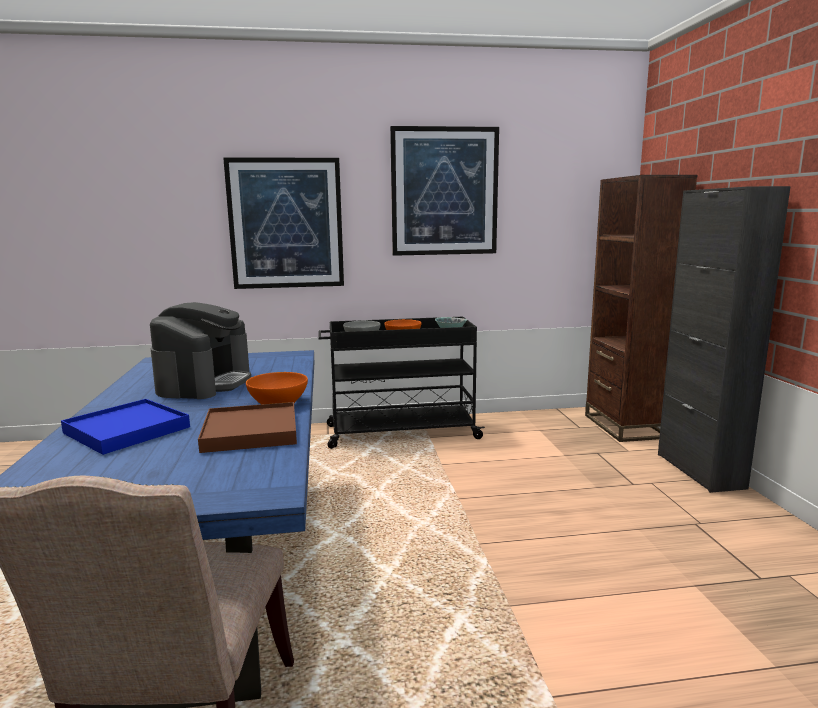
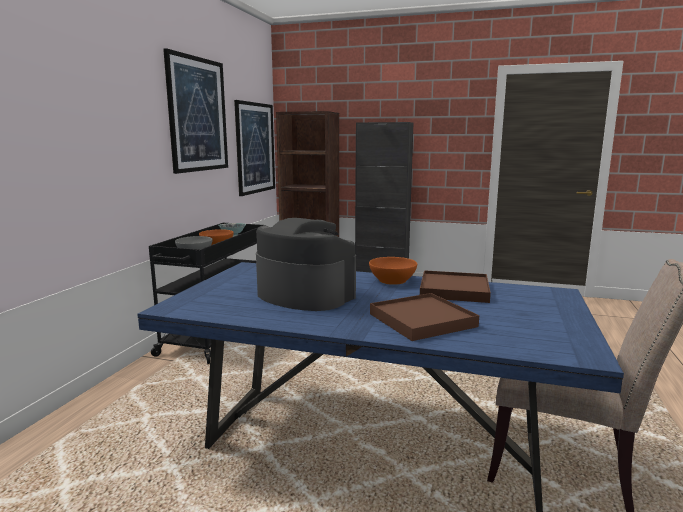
camera: 65 degrees left, 0 degrees up
blue tray [61,399,190,455] -> brown tray [370,293,479,341]
picture [223,158,344,289] -> picture moved to [234,100,275,196]

